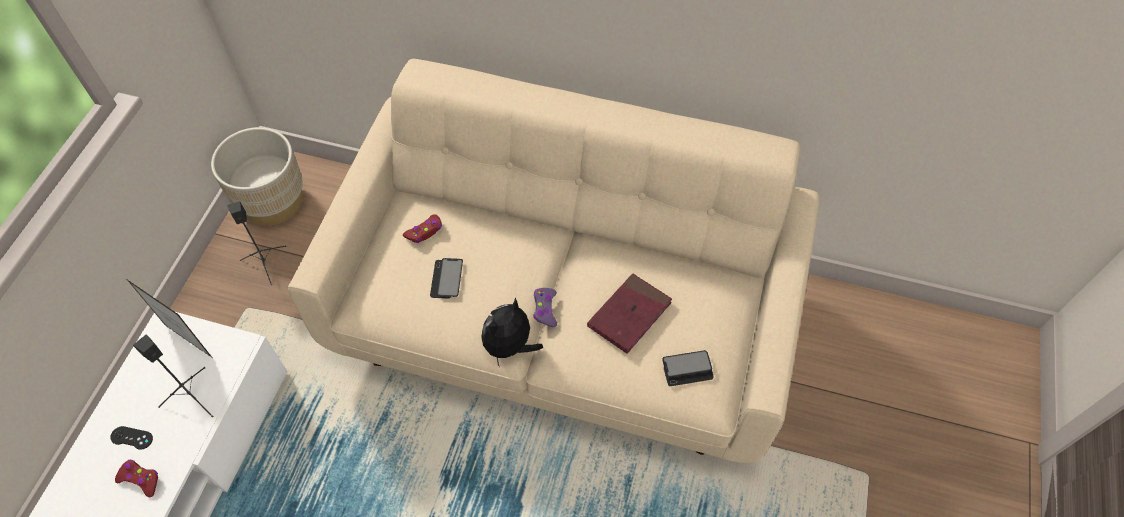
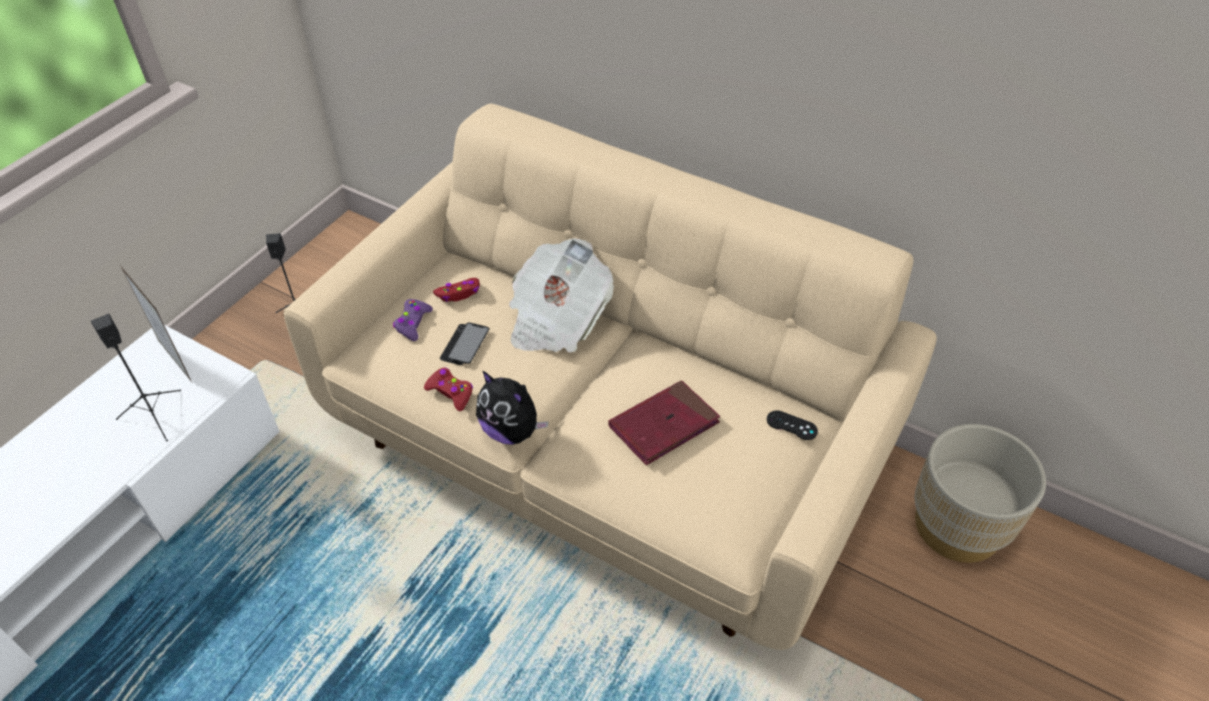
camera: 15 degrees right, 10 degrees down
black game controller [110,426,153,450] -> black game controller moved to [767,410,818,440]
red game controller [115,460,158,498] -> red game controller moved to [424,367,473,411]
beige planter [211,127,303,226] -> beige planter moved to [915,424,1046,563]
plush toy [481,297,543,367] -> plush toy turned 105 degrees counterclockwise [476,370,549,445]
purple game controller [533,288,557,327] -> purple game controller moved to [393,299,433,341]
phone [662,350,714,386] -> none
none -> newspaper [509,238,614,353]

